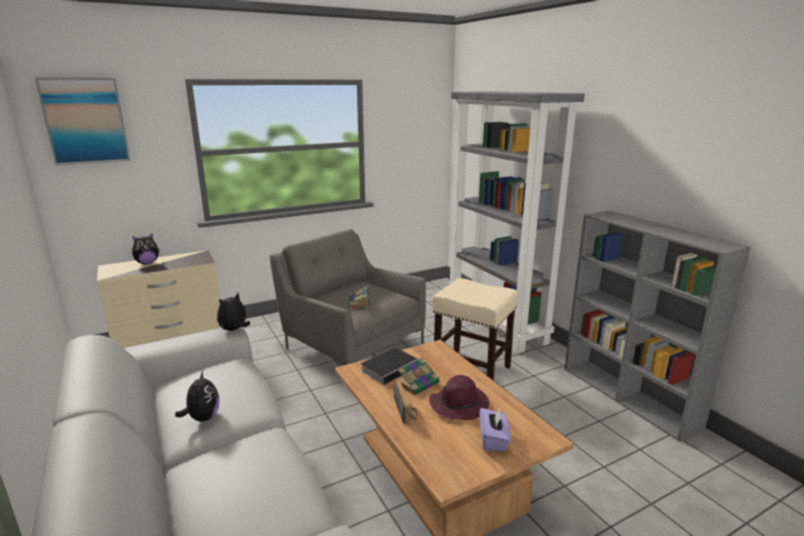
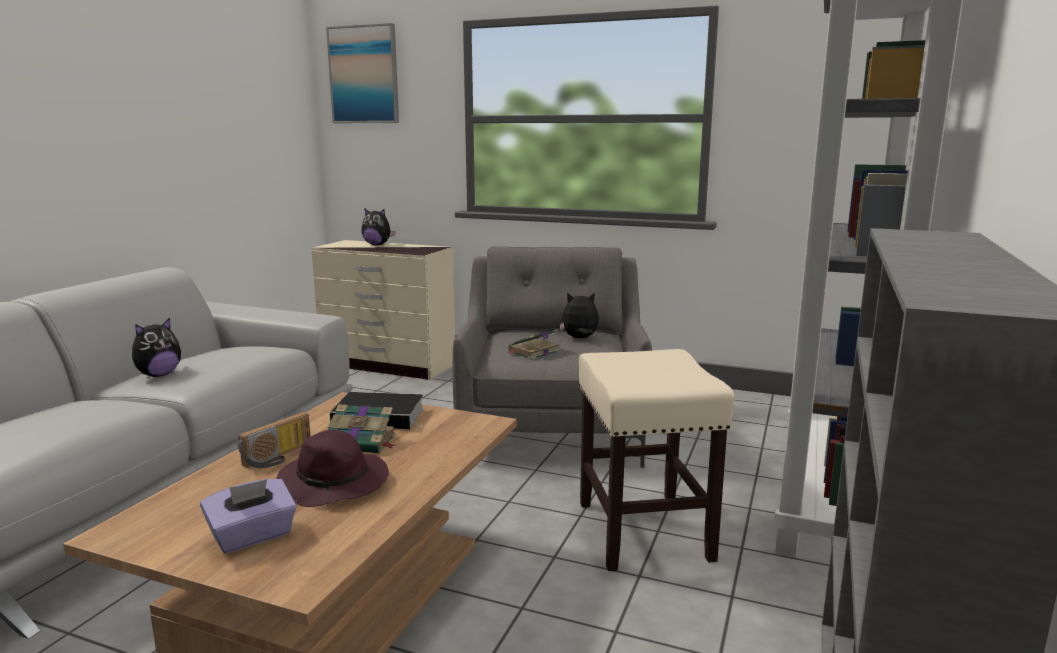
camera: 50 degrees right, 5 degrees down
plush toy [217,293,251,331] -> plush toy moved to [559,292,599,338]

